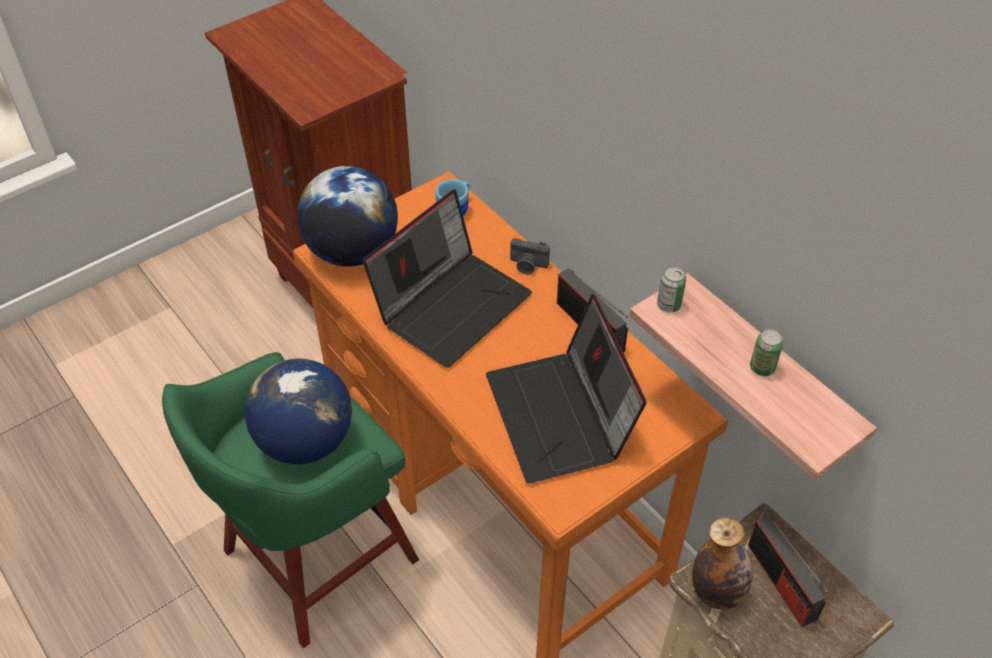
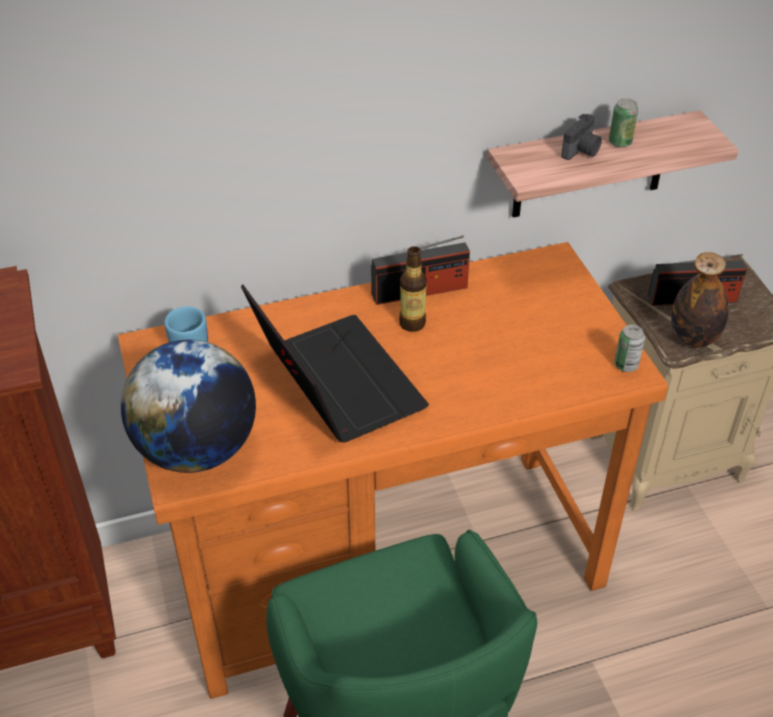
camera: 70 degrees left, 5 degrees down
globe [245,359,352,464] -> none
laptop [486,294,647,483] -> none
camera [510,238,550,274] -> camera moved to [561,113,602,160]
can [657,266,686,313] -> can moved to [614,324,645,372]
none -> bottle [399,246,427,332]

